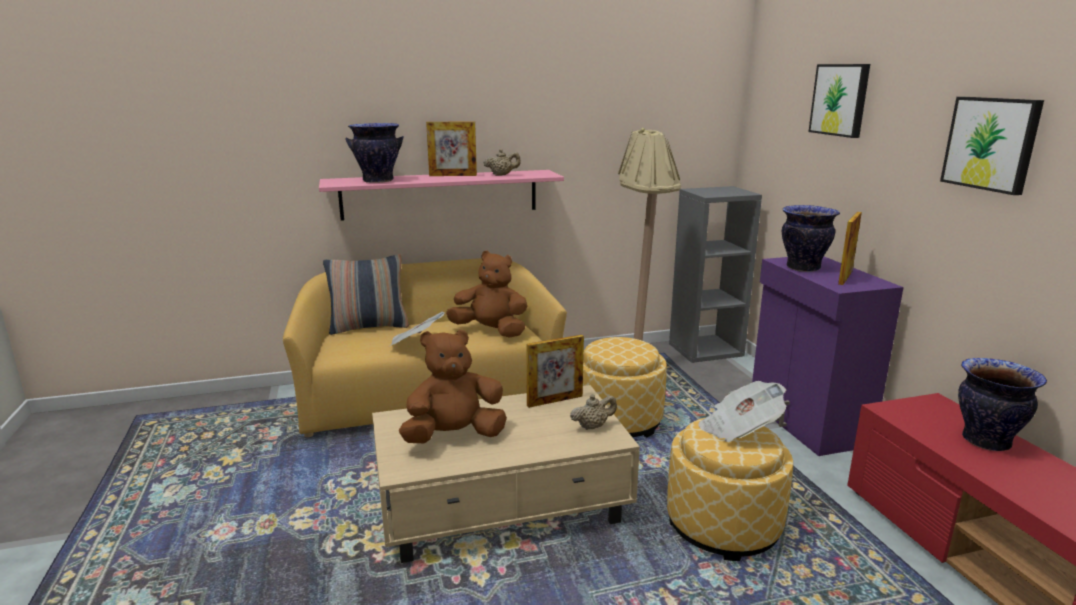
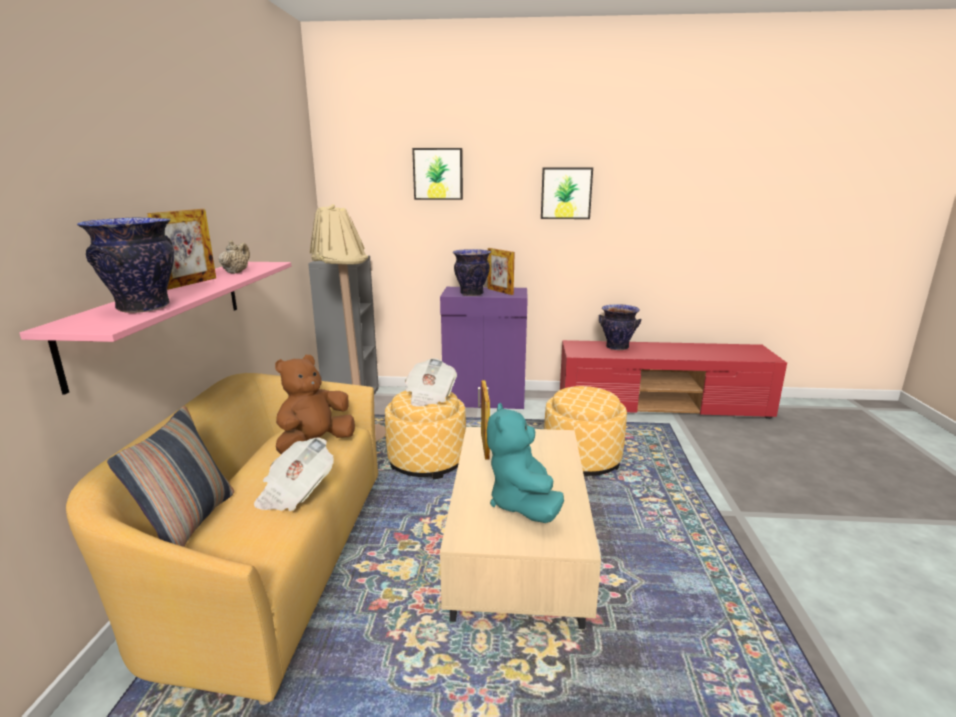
camera: 70 degrees left, 0 degrees up
brown plush toy [399,330,507,443] -> turquoise plush toy [487,403,564,523]
beige teapot [570,394,617,430] -> none
newspaper [699,381,786,442] -> newspaper moved to [405,358,457,407]

